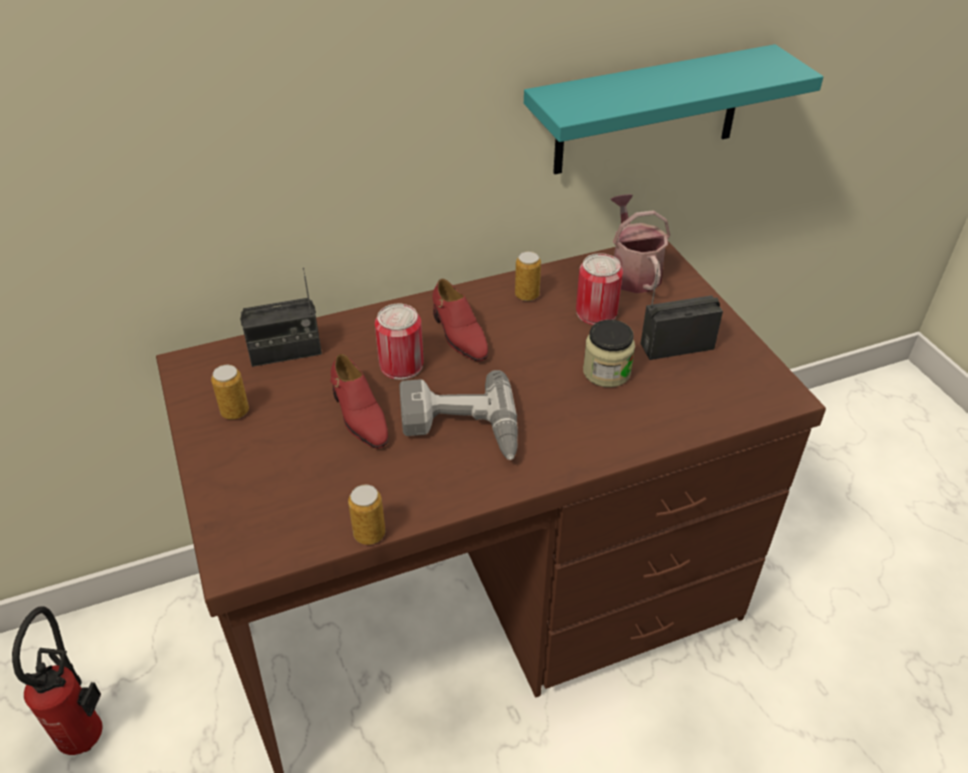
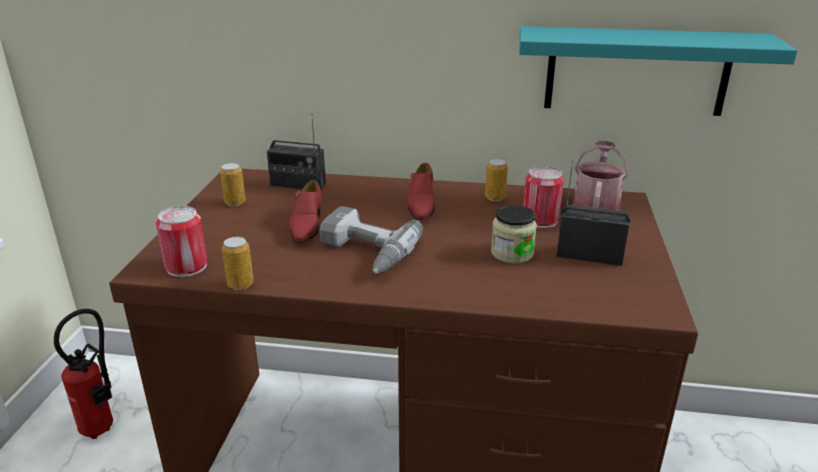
camera: 30 degrees right, 15 degrees down
can [375,304,424,380] -> can moved to [156,206,207,277]

